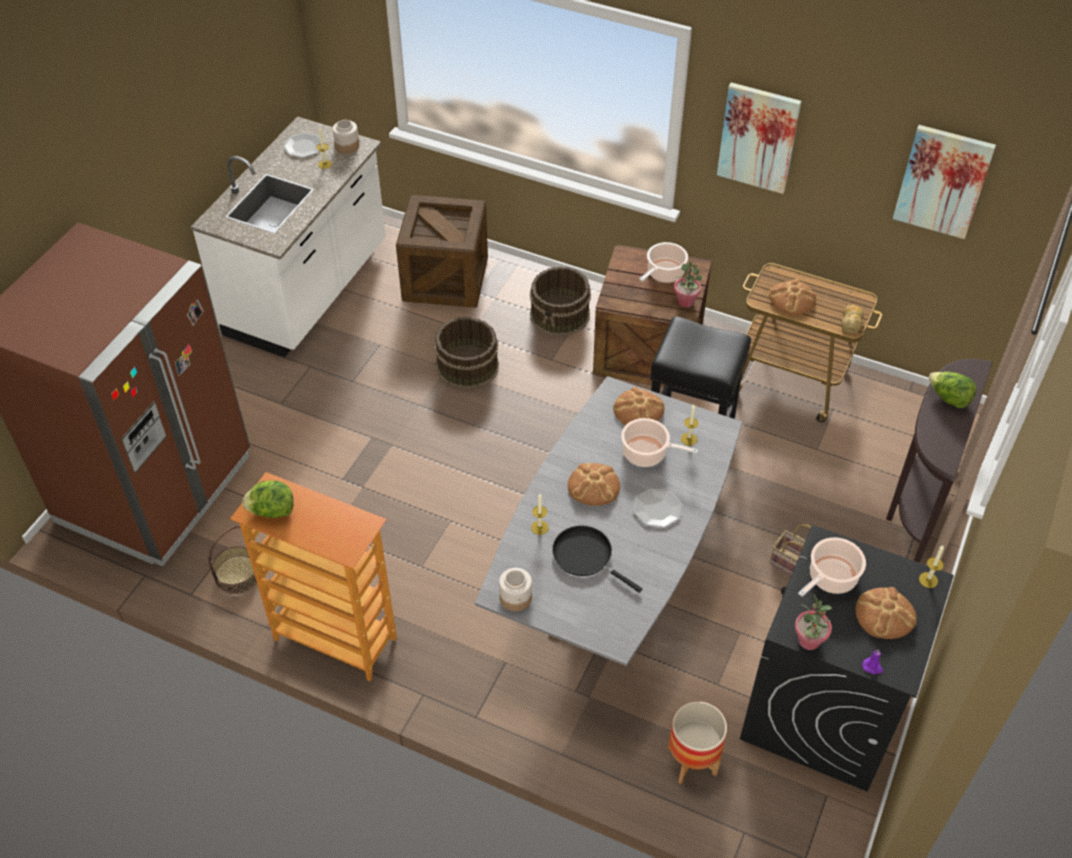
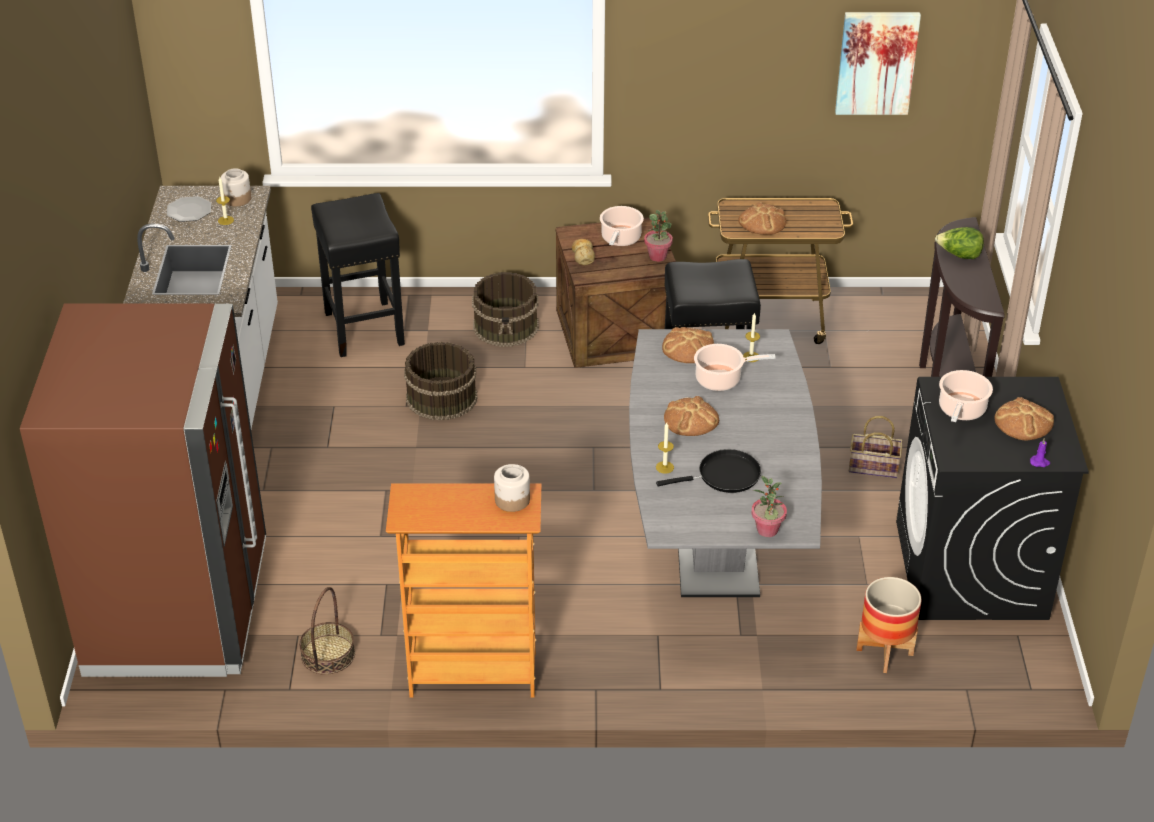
camera: 25 degrees left, 10 degrees down
lettuce [242,481,294,518] -> none
crate [396,195,488,308] -> black stool [311,193,405,357]
jar [499,568,532,611] -> jar moved to [494,464,530,512]
black frying pan [552,525,642,593] -> black frying pan turned 150 degrees clockwise [656,449,761,493]
plate [633,488,682,528] -> none
picture [717,82,802,194] -> none
potted plant [795,595,832,650] -> potted plant moved to [751,476,787,537]
bread [841,305,864,333] -> bread moved to [572,239,595,265]
candle [919,545,944,588] -> none

